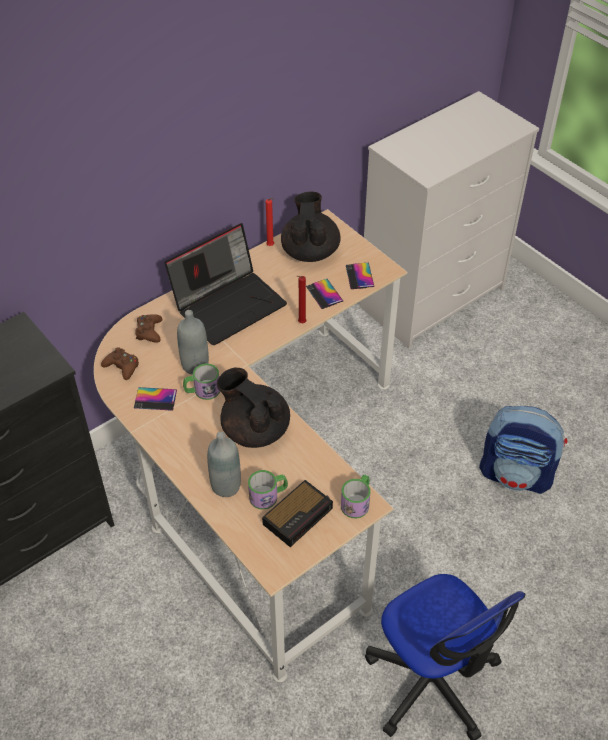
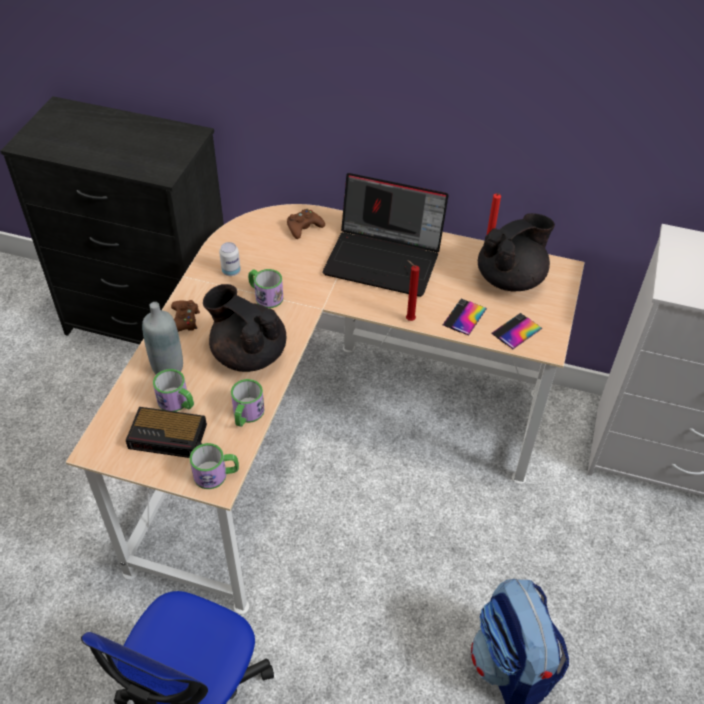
camera: 55 degrees right, 0 degrees up
brown game controller [101,347,139,380] -> brown game controller moved to [171,300,200,332]
phone [134,387,177,411] -> can [219,242,241,276]
grey bottle [177,310,209,375] -> none
black teapot [216,368,290,448] -> black teapot turned 60 degrees counterclockwise [203,284,286,372]
none -> mug [231,379,265,427]

